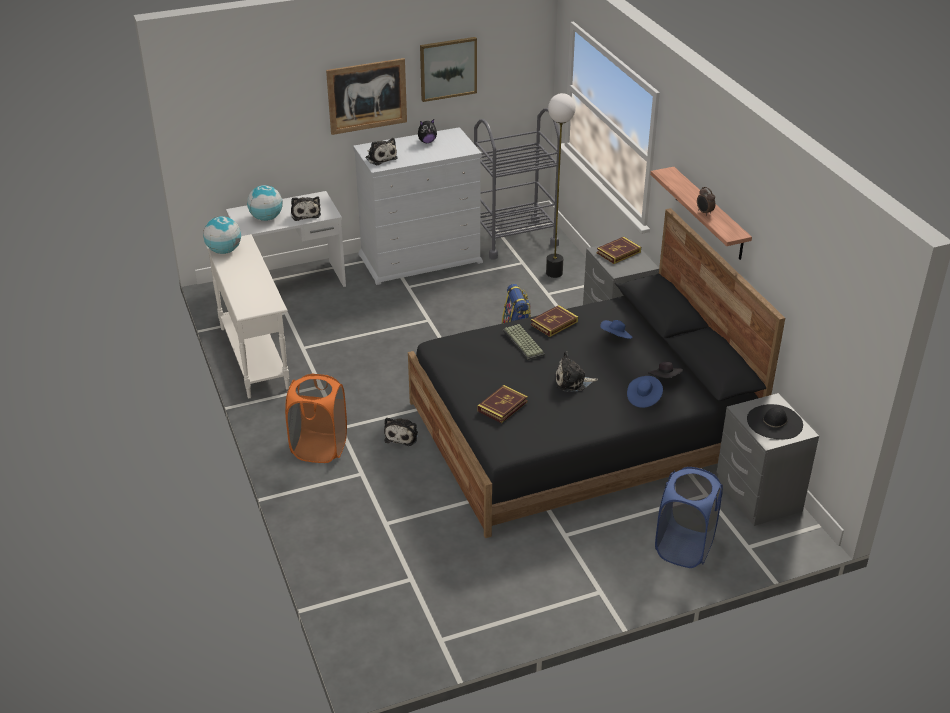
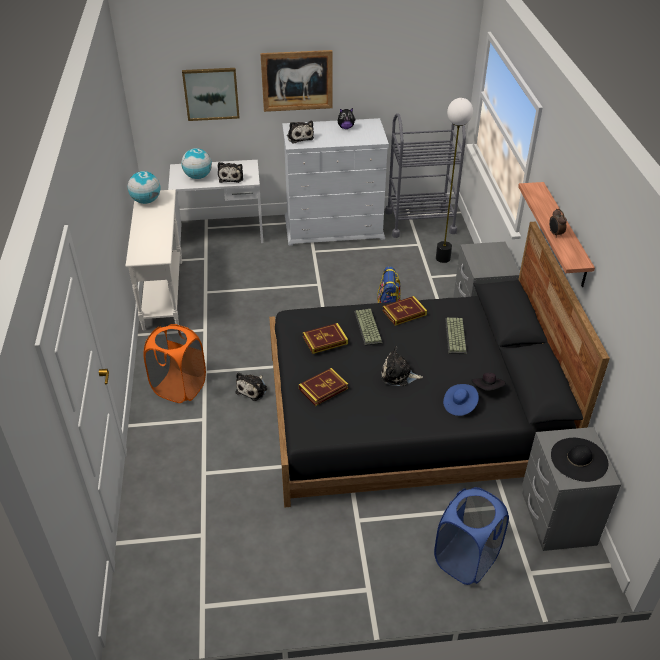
camera: 15 degrees right, 5 degrees up
picture [420,37,477,102] -> picture moved to [182,68,240,121]
book [597,237,641,264] -> book moved to [303,323,348,354]
blue hat [600,320,632,339] -> keyboard [445,318,467,354]

